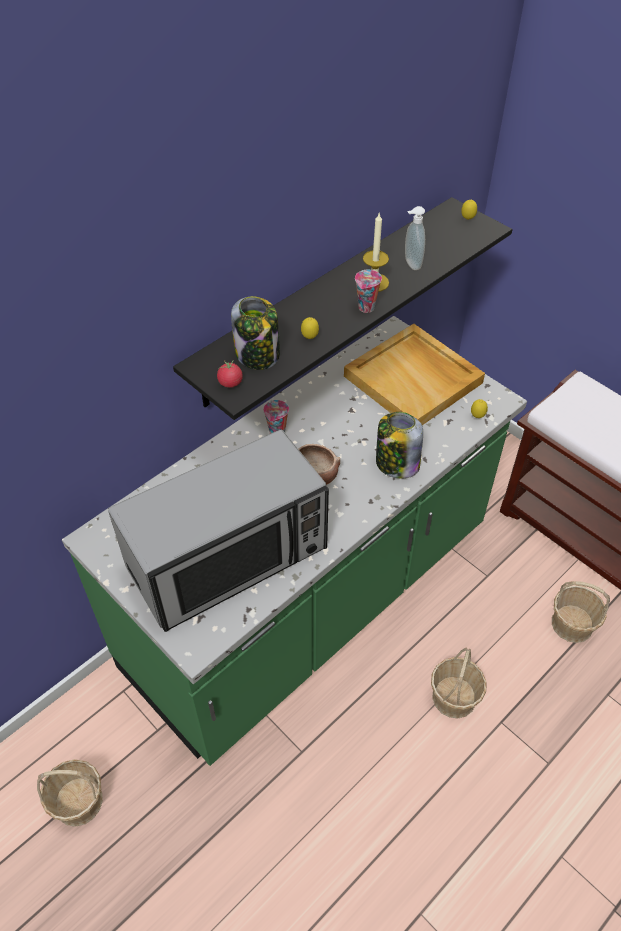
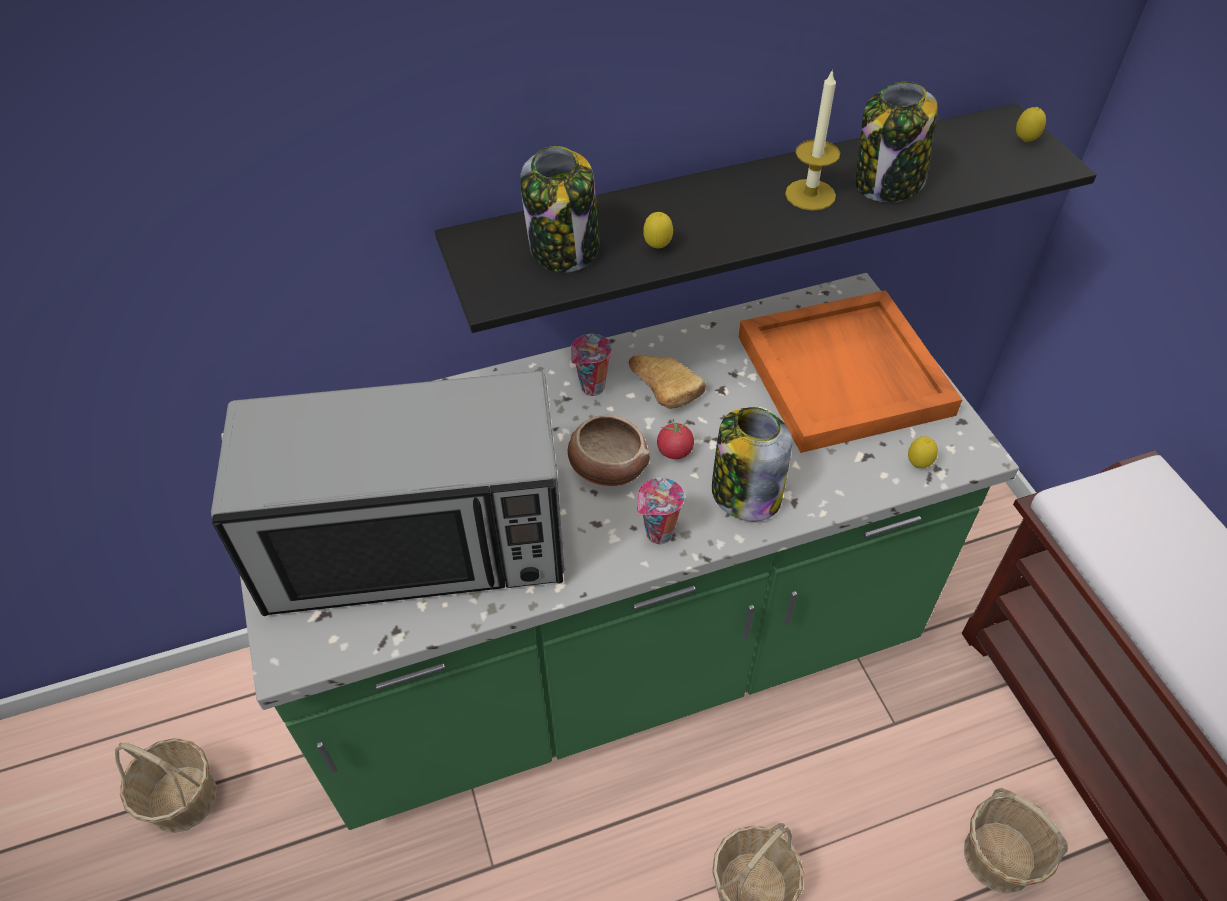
camera: 25 degrees right, 0 degrees up
tomato [217,360,243,388] -> tomato moved to [657,419,694,459]
beige tray [344,324,485,425] -> orange tray [739,290,962,453]
cup [355,270,382,313] -> cup moved to [637,478,685,544]
soap dispenser [405,206,425,270] -> jar [856,82,938,202]
none -> bread [629,355,706,409]

